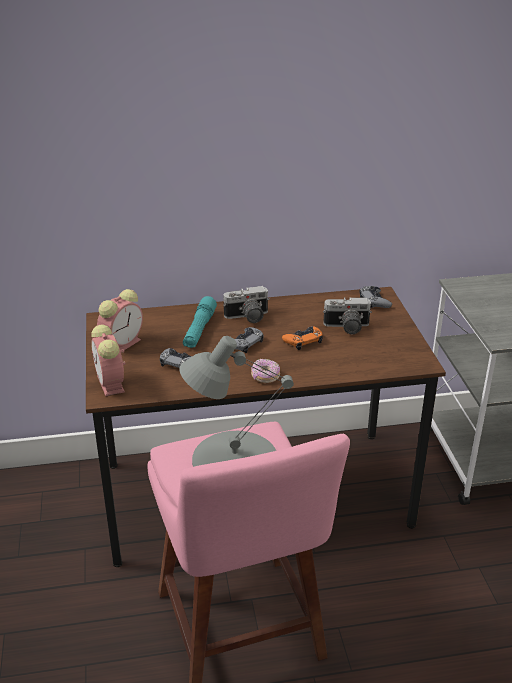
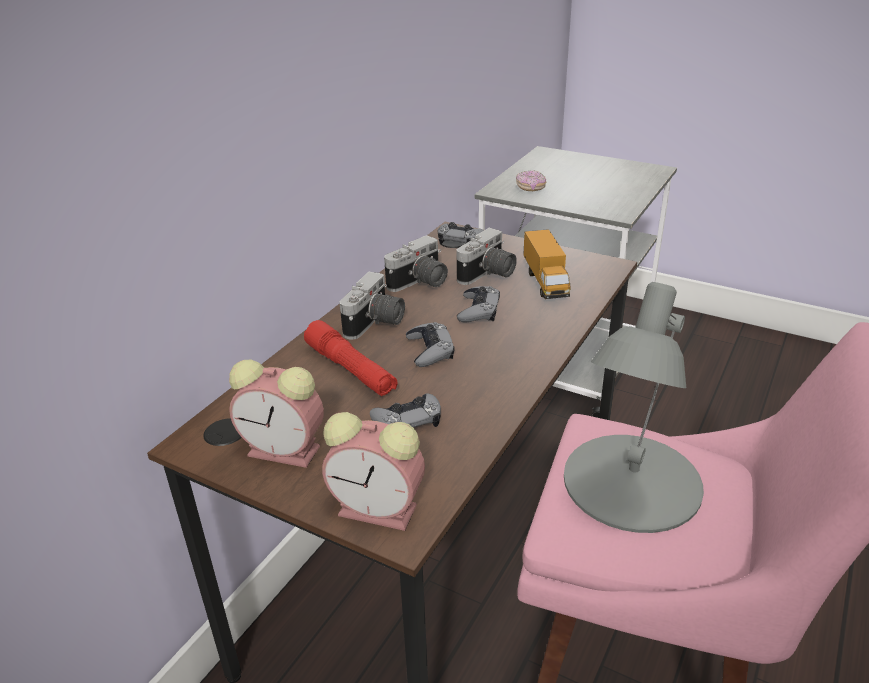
camera: 50 degrees left, 0 degrees up
alarm clock [97,289,143,350] -> alarm clock turned 120 degrees clockwise [229,360,324,468]
turquoise flashlight [183,296,217,348] -> red flashlight [304,320,398,396]
donut [251,359,280,383] -> donut moved to [516,170,546,191]
orange game controller [282,326,323,350] -> grey game controller [457,286,500,322]
none -> camera [384,235,448,292]
none -> toy truck [523,229,570,299]

